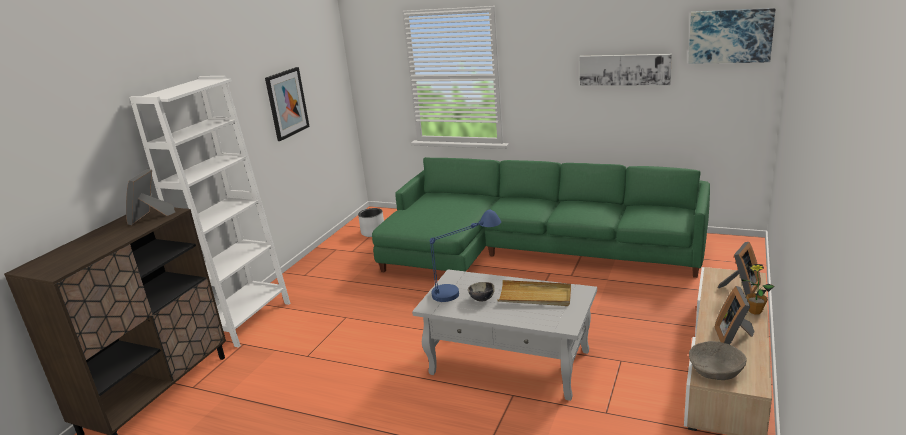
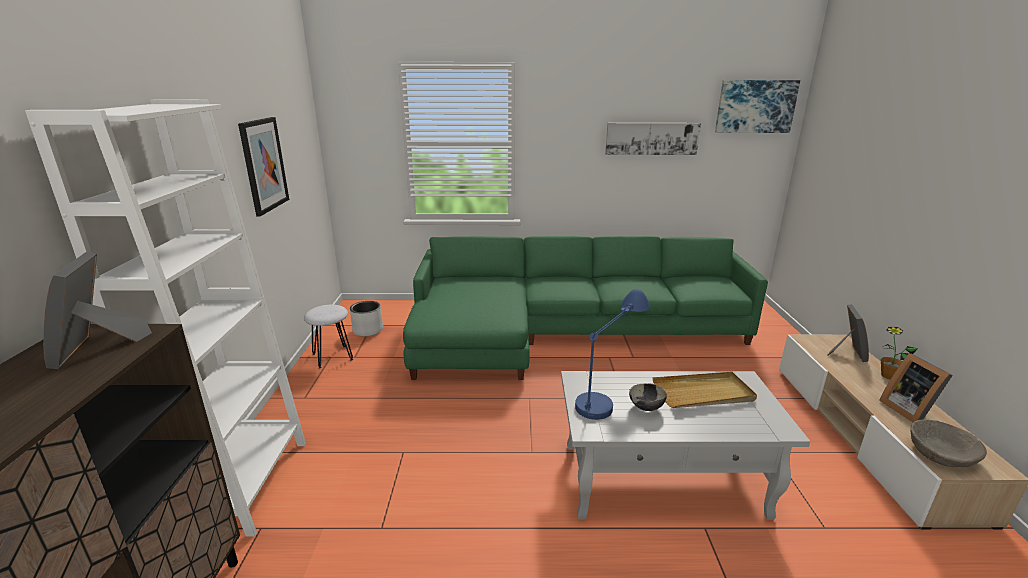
camera: 25 degrees left, 0 degrees up
none -> white stool [304,305,353,369]

